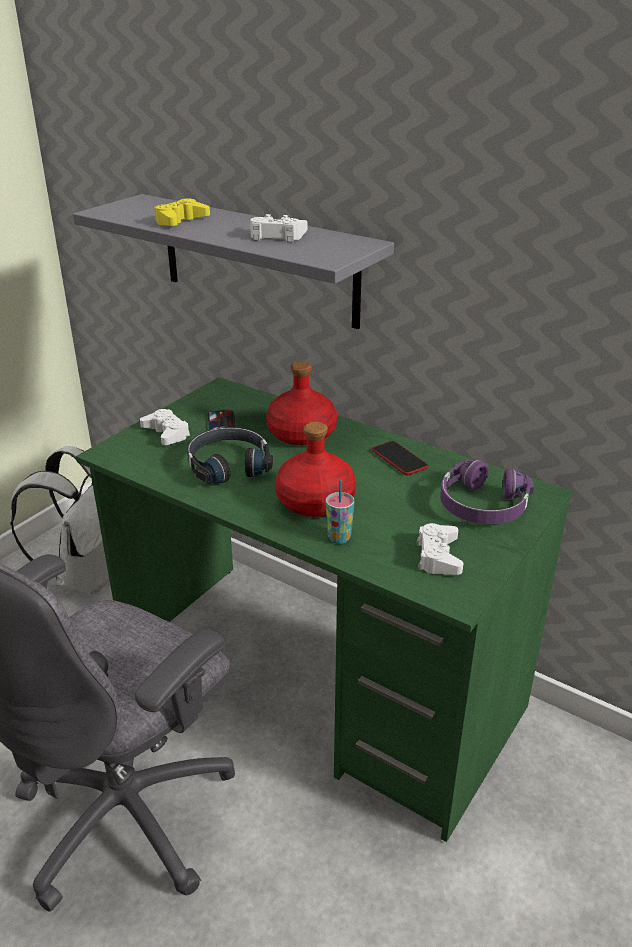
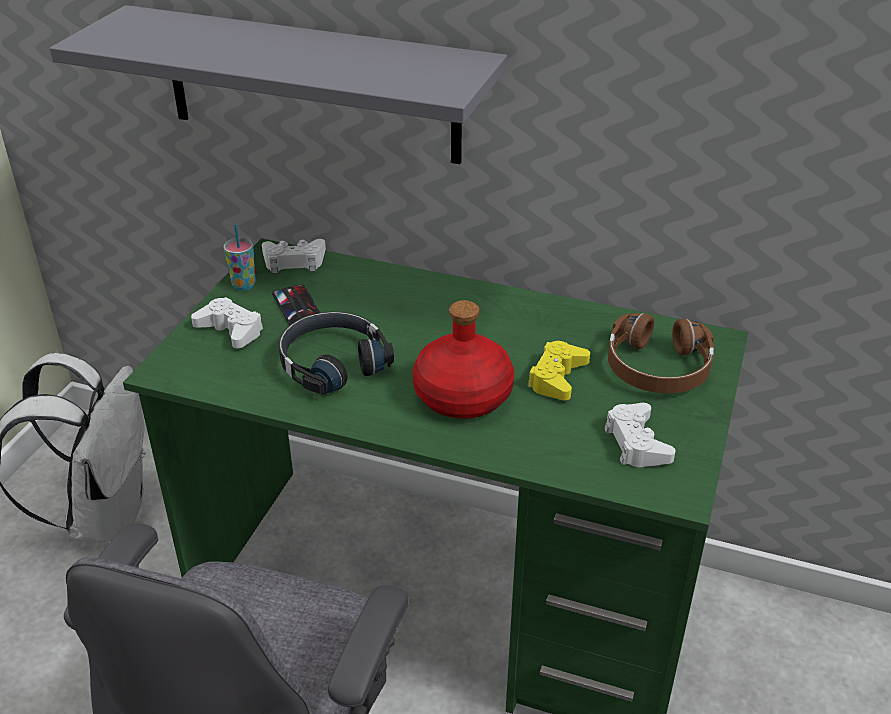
camera: 15 degrees left, 5 degrees up
yellow game controller [154,199,210,226] -> yellow game controller moved to [527,341,590,400]
white game controller [250,214,307,242] -> white game controller moved to [262,239,326,274]
red bottle [266,361,337,445] -> none
cup [326,480,355,544] -> cup moved to [224,224,255,291]
phone [372,441,428,475] -> none
purple headphones [440,460,534,524] -> brown headphones [608,313,714,393]

